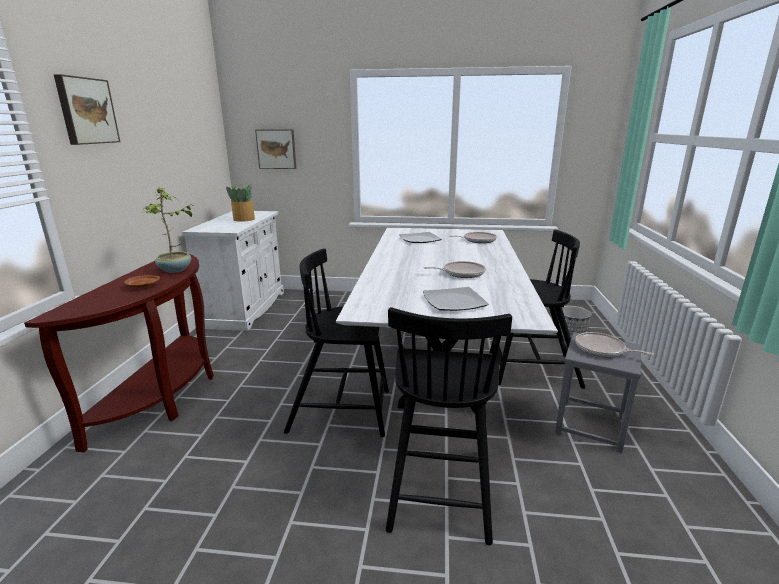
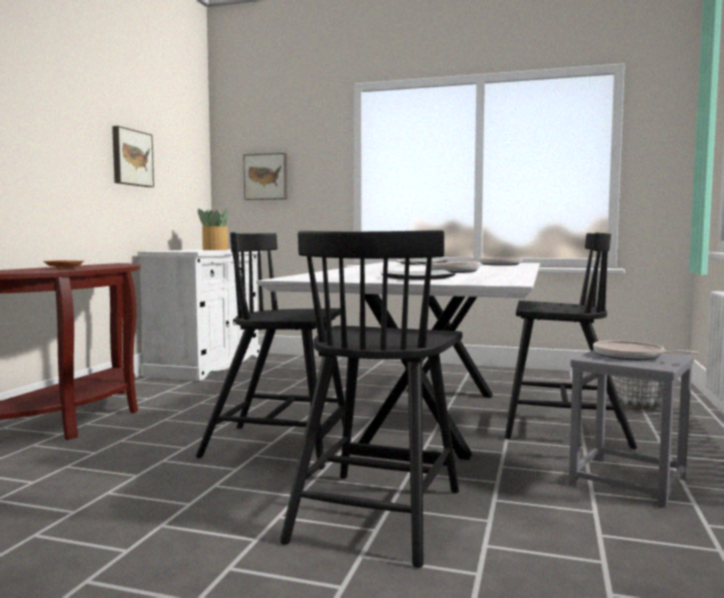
camera: 10 degrees right, 15 degrees down
picture [54,74,120,145] -> picture moved to [112,126,154,187]
potted plant [142,187,196,273] -> none

